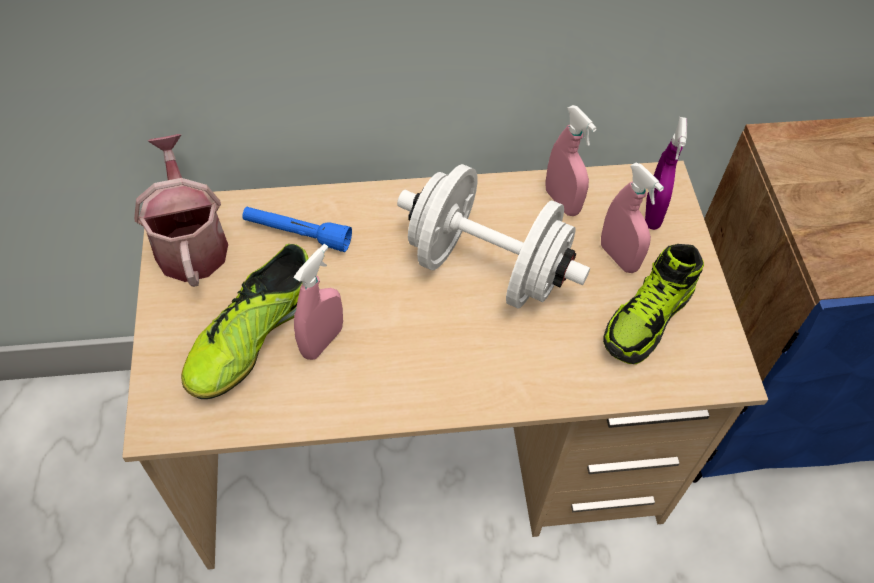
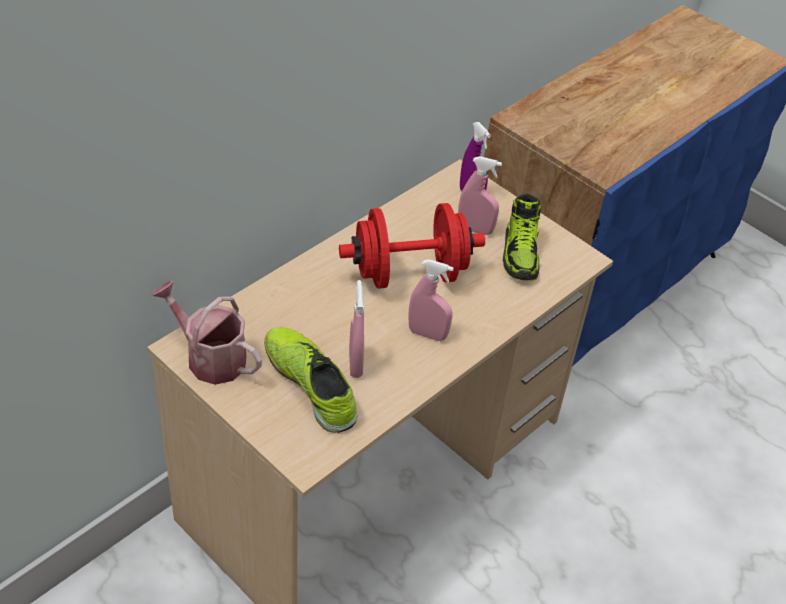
camera: 40 degrees left, 10 degrees down
shoe [181,244,309,399] -> shoe turned 150 degrees clockwise [264,327,357,433]
blue flashlight [242,207,352,252] -> none
white dumbbell [397,164,590,309] -> red dumbbell [339,203,485,289]
pink spray bottle [546,105,597,216] -> pink spray bottle moved to [408,259,454,341]

